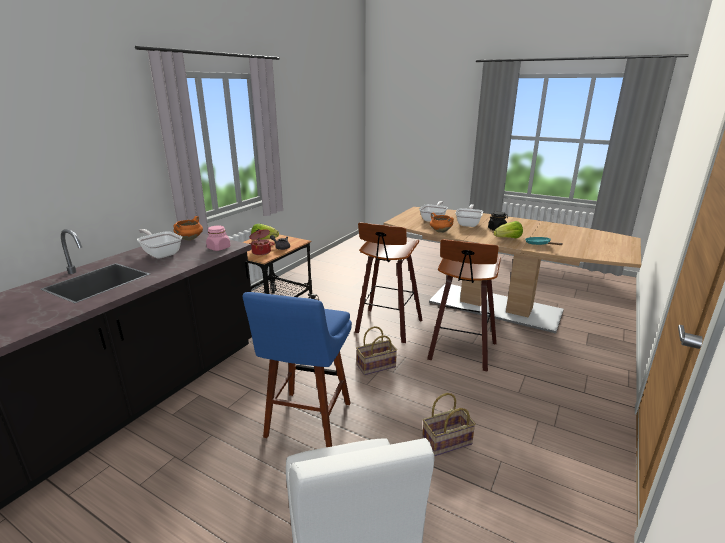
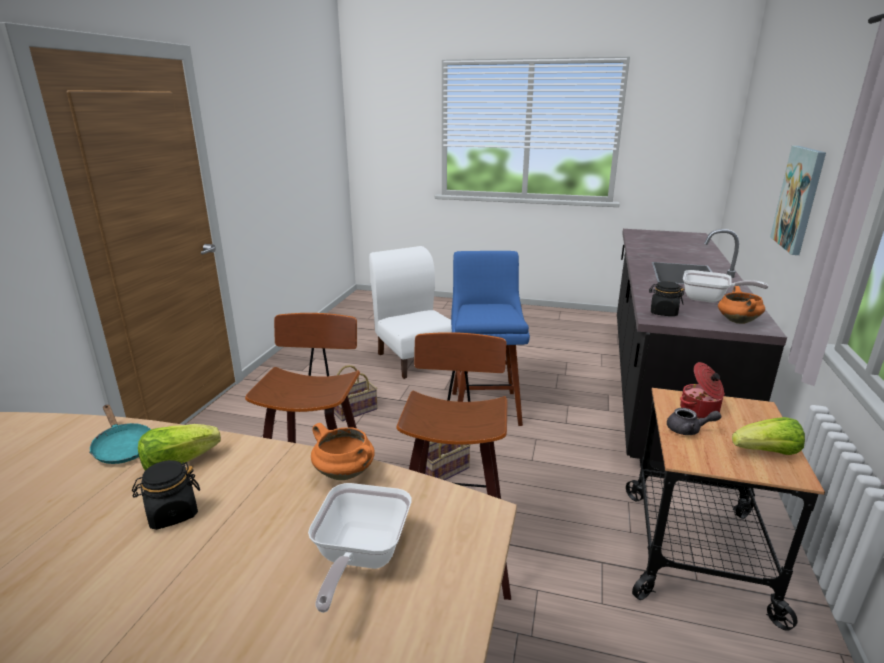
camera: 165 degrees right, 0 degrees up
pink jar [206,226,230,251] -> black jar [649,281,685,316]
frying pan [455,204,483,227] -> none
none -> picture [770,146,826,255]

